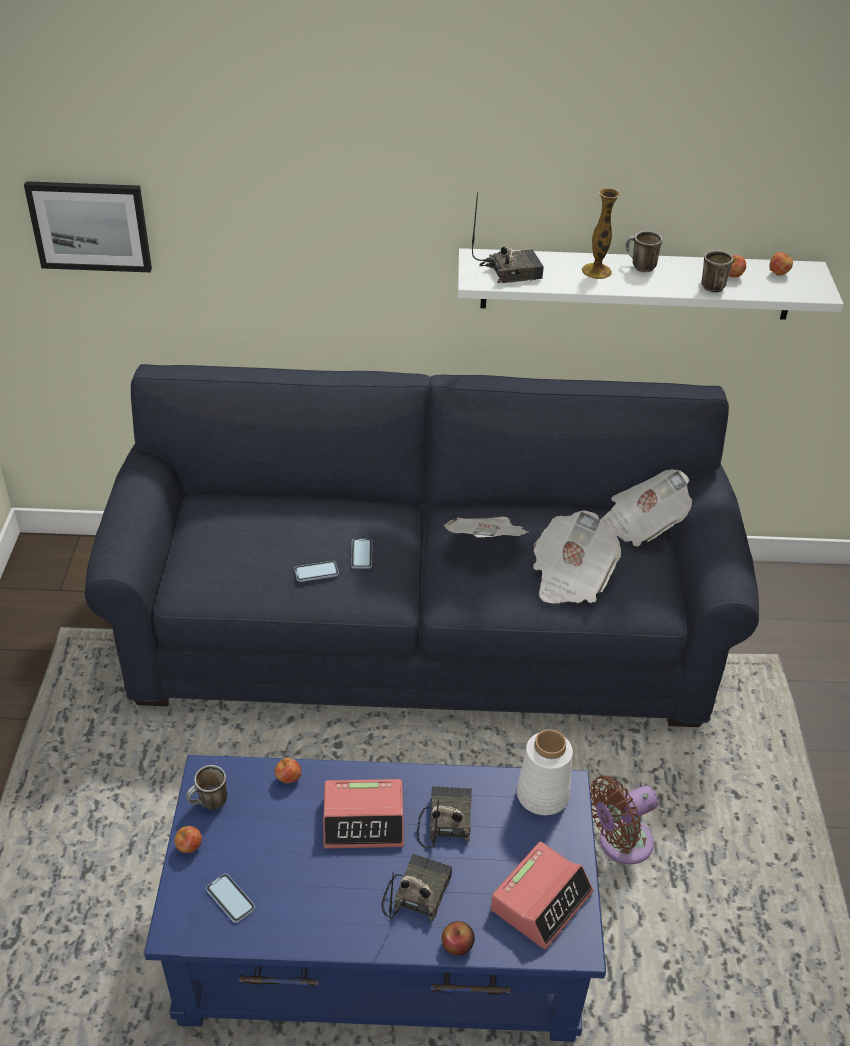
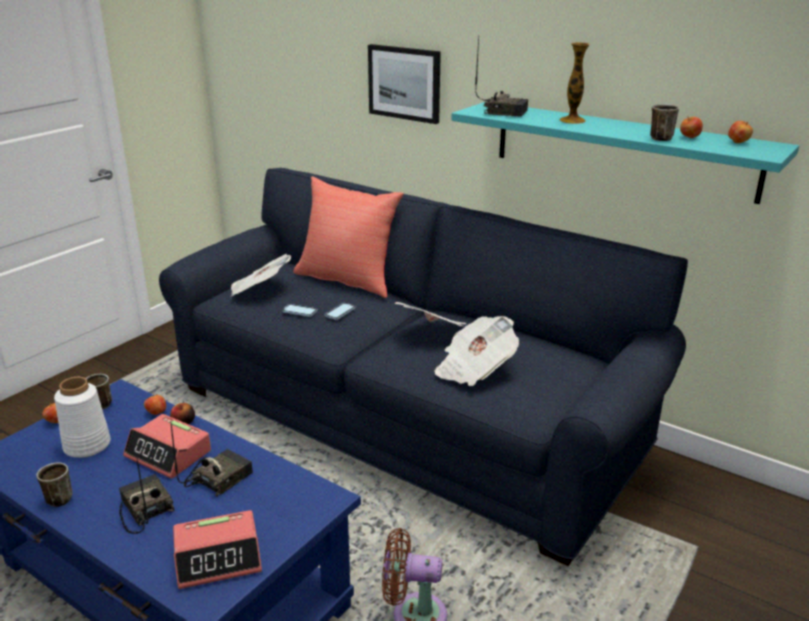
camera: 35 degrees right, 15 degrees down
picture [24,181,152,272] -> picture moved to [368,44,441,124]
phone [206,874,255,923] -> none
radio [381,854,452,922] -> radio turned 90 degrees counterclockwise [119,460,175,534]
apple [442,921,475,956] -> apple moved to [170,403,195,424]
white shelf [458,248,844,320] -> turquoise shelf [451,102,799,204]
white vase [517,729,573,815] -> white vase moved to [54,377,111,458]
newspaper [600,469,692,547] -> newspaper moved to [231,254,291,296]
mug [625,231,662,272] -> mug moved to [36,462,73,507]
none -> red pillow [293,177,404,298]

